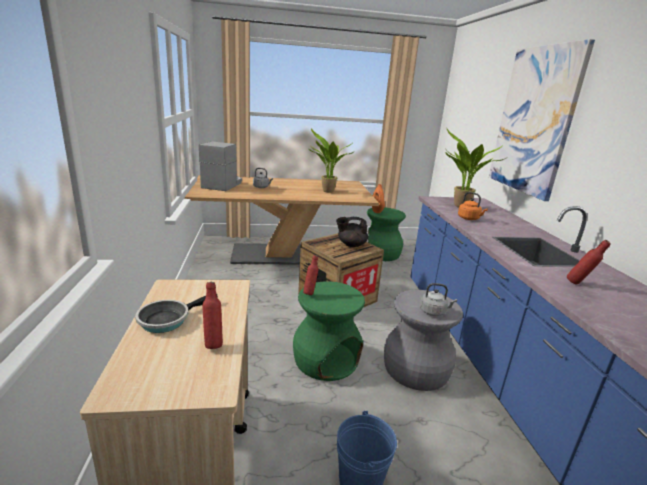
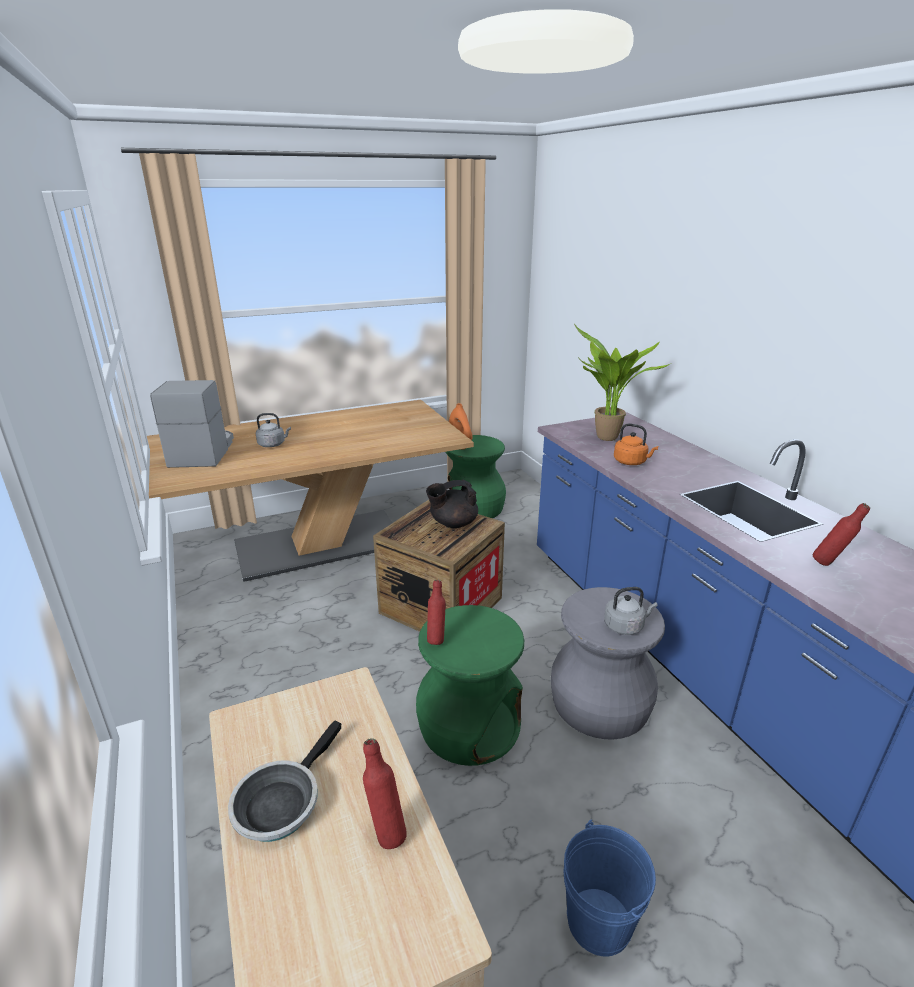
camera: 15 degrees left, 5 degrees up
potted plant [308,129,355,193] -> none
picture [489,39,595,201] -> none

